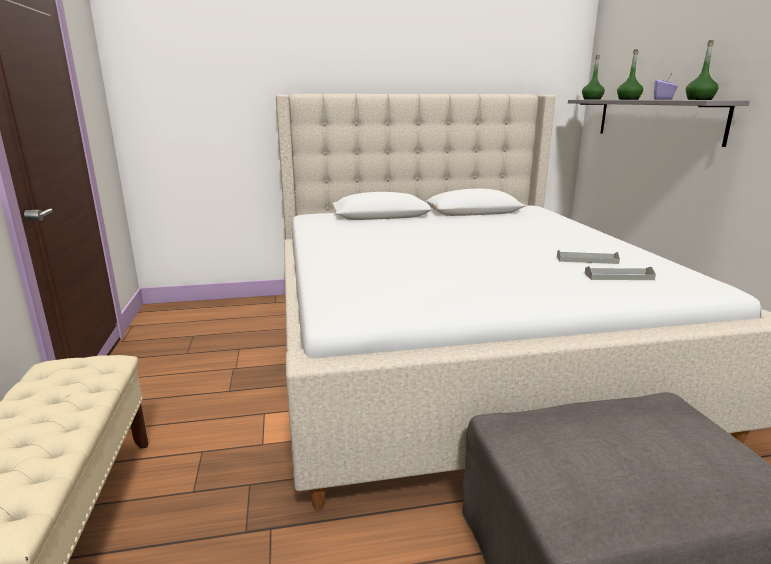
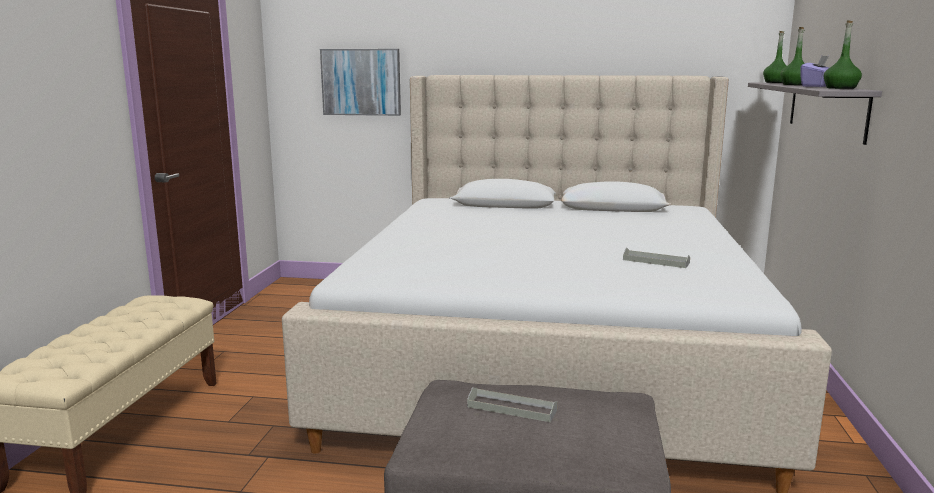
camera: 20 degrees right, 5 degrees down
grey tray [584,266,656,280] -> grey tray moved to [467,388,558,422]
none -> picture [320,49,401,116]

